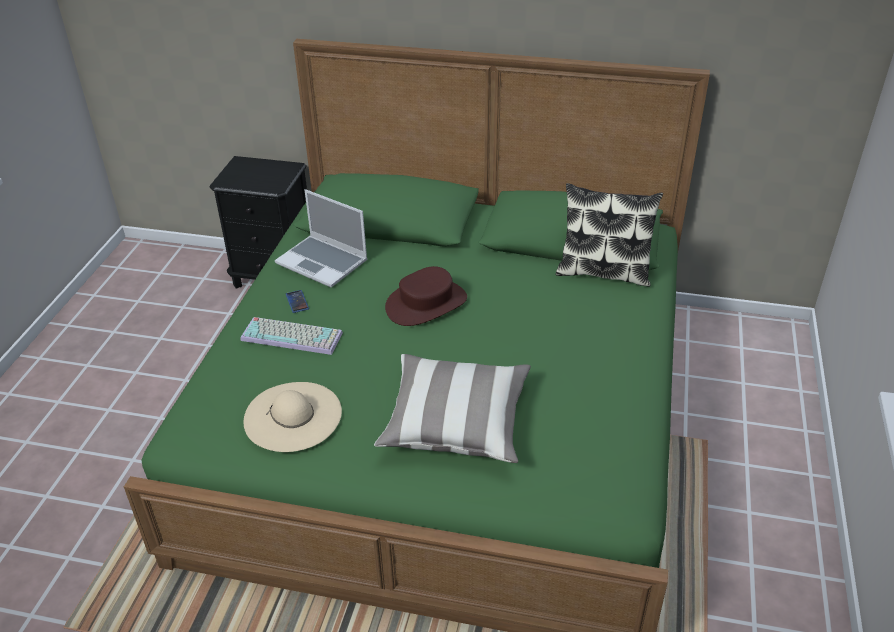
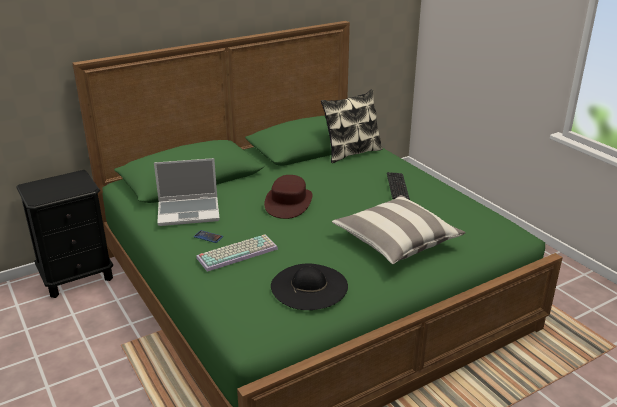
camera: 45 degrees left, 10 degrees down
beige hat [244,382,342,452] -> black hat [271,264,348,310]
none -> keyboard [387,172,410,200]

